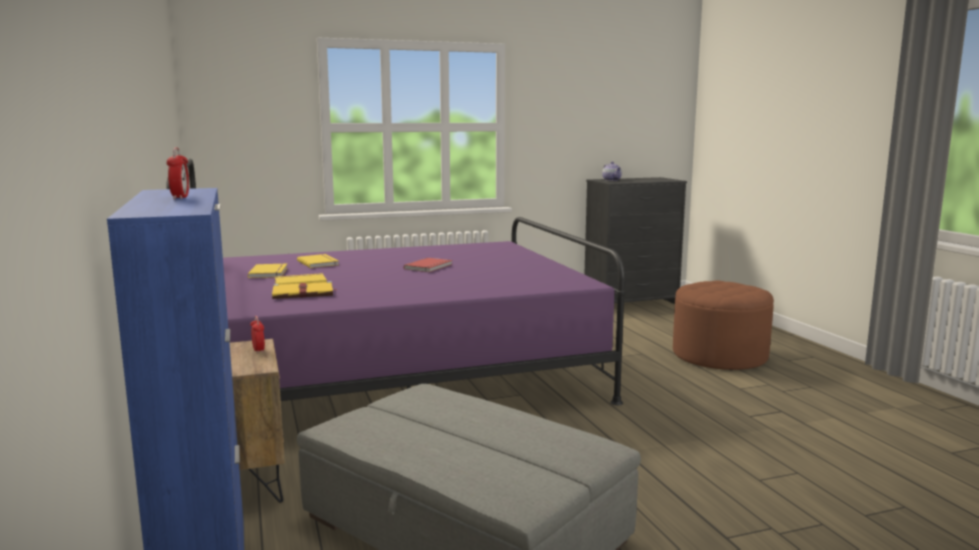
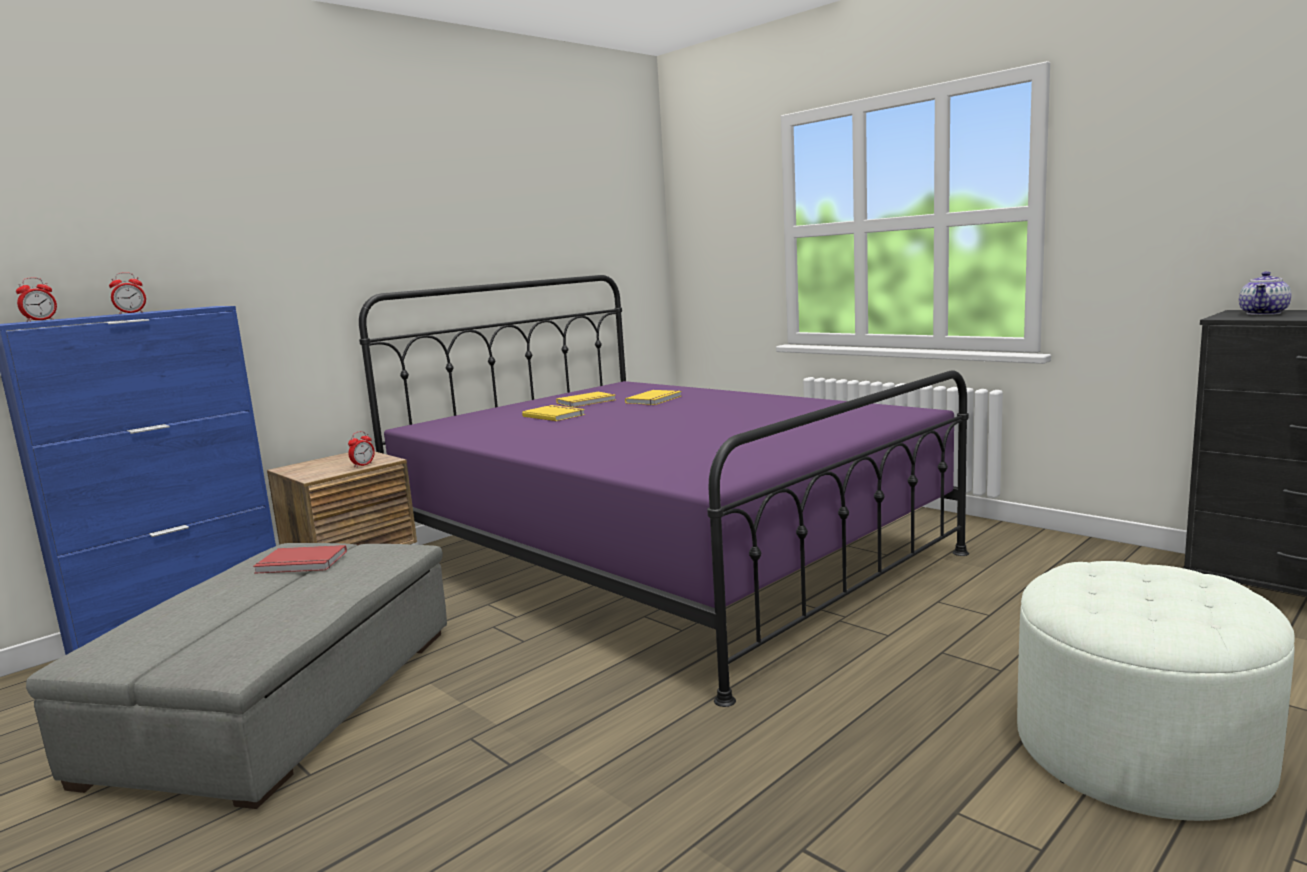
camera: 65 degrees right, 0 degrees up
yellow book [272,281,337,299] -> none
red book [404,258,452,272] -> red book moved to [253,545,347,574]
brown ottoman [673,280,774,370] -> white ottoman [1017,561,1295,821]
none -> alarm clock [16,278,57,322]

